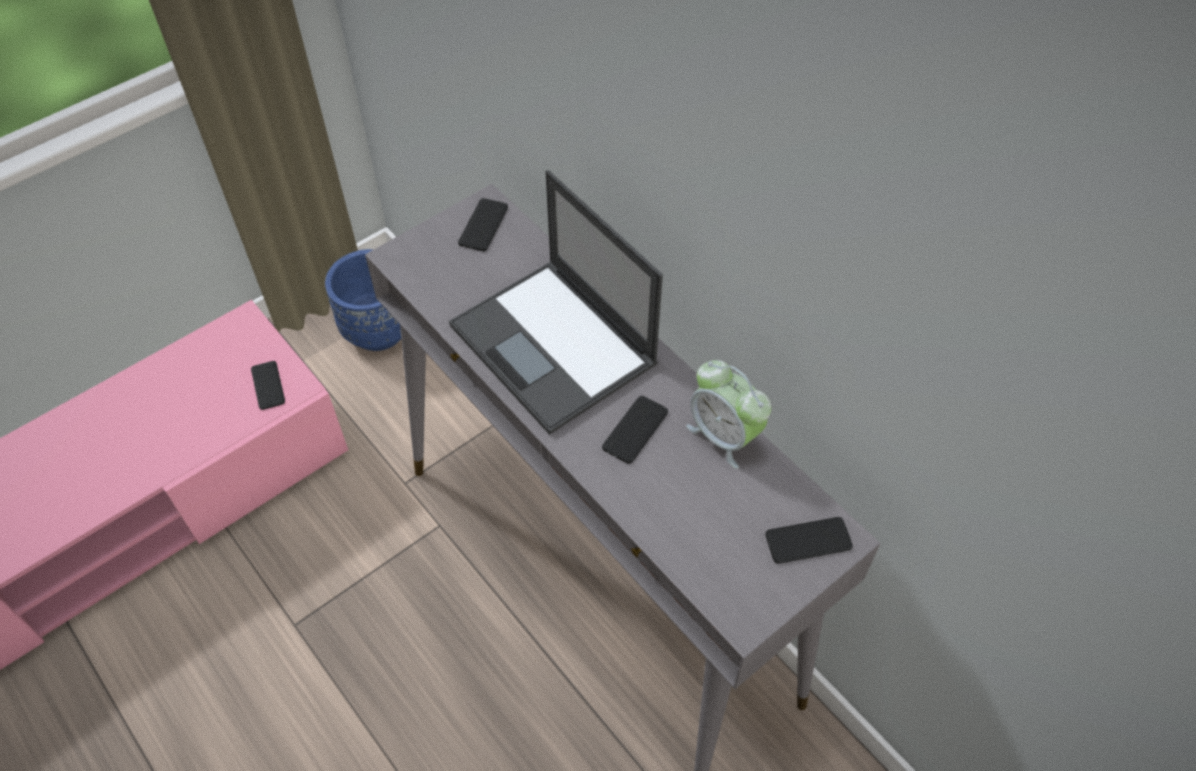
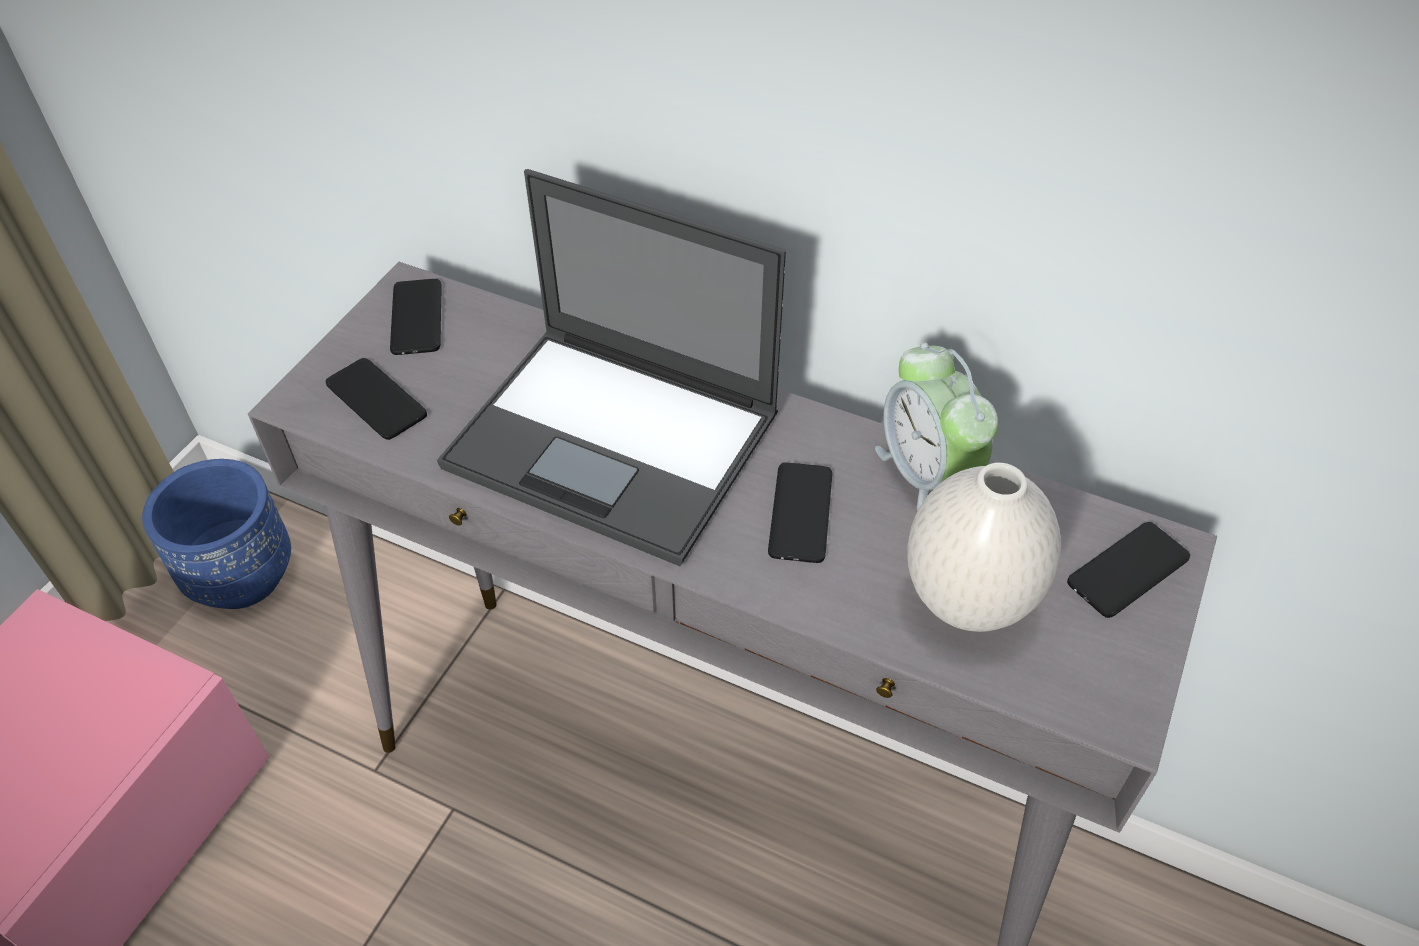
camera: 25 degrees left, 5 degrees down
phone [251,361,285,410] -> phone moved to [326,358,427,440]
alarm clock [686,360,771,469] -> alarm clock turned 45 degrees clockwise [875,343,998,511]
none -> white vase [907,463,1061,632]

